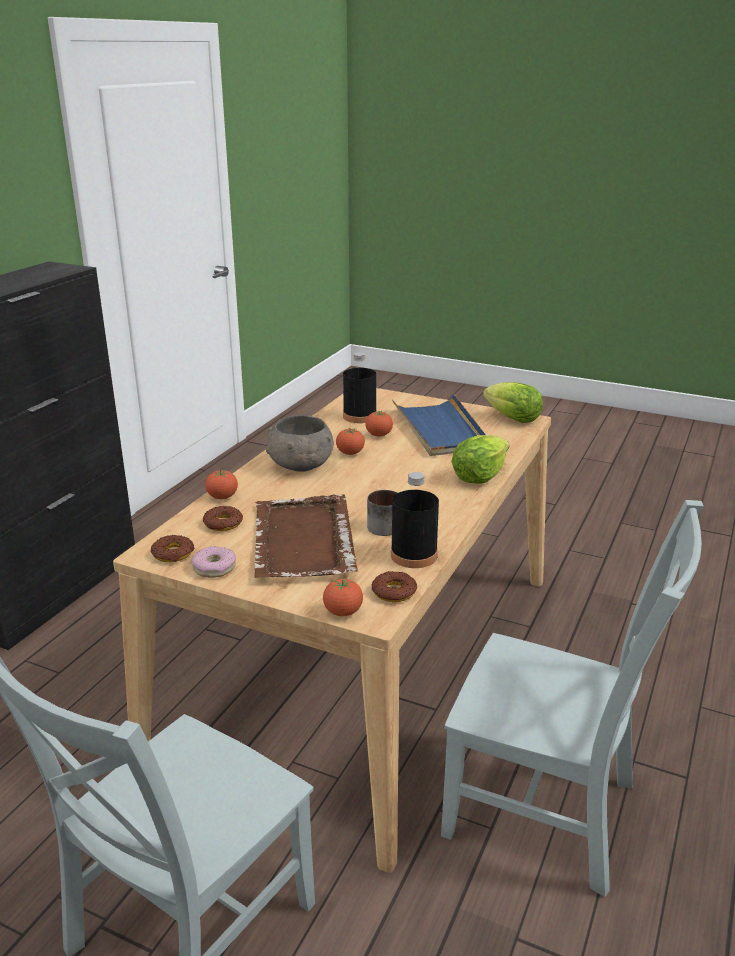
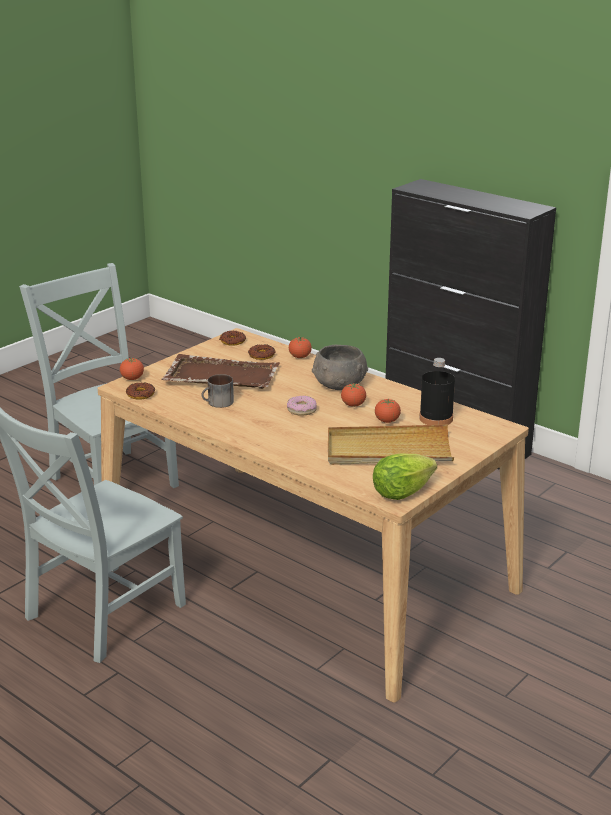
camera: 105 degrees right, 0 degrees up
donut [191,546,236,578] -> donut moved to [287,396,317,416]
black bottle [391,472,439,568] -> none
blue tray [392,394,486,456] -> beige tray [328,425,454,465]
lettuce [451,435,509,484] -> none

